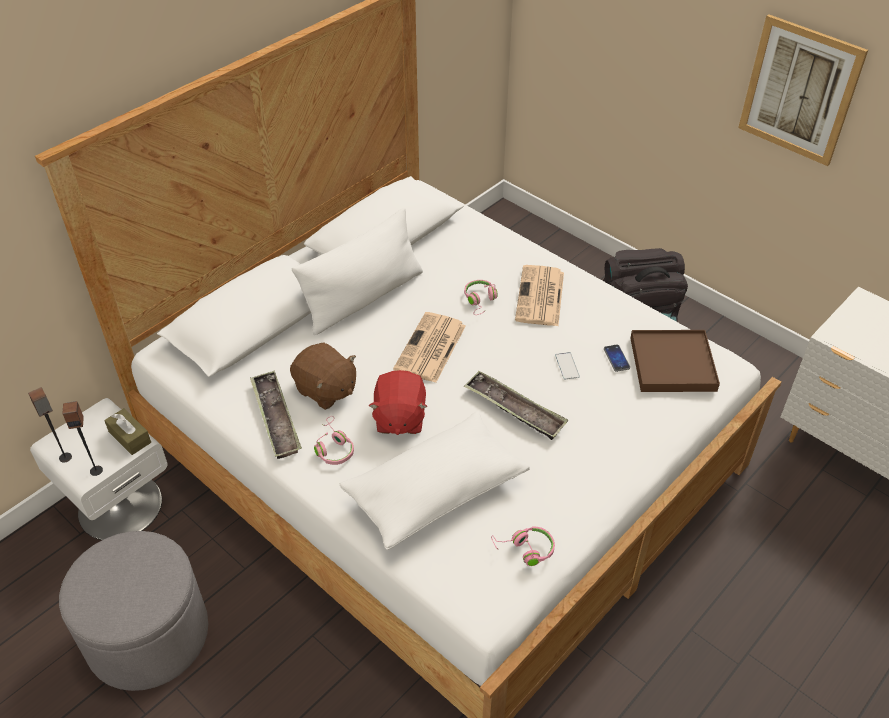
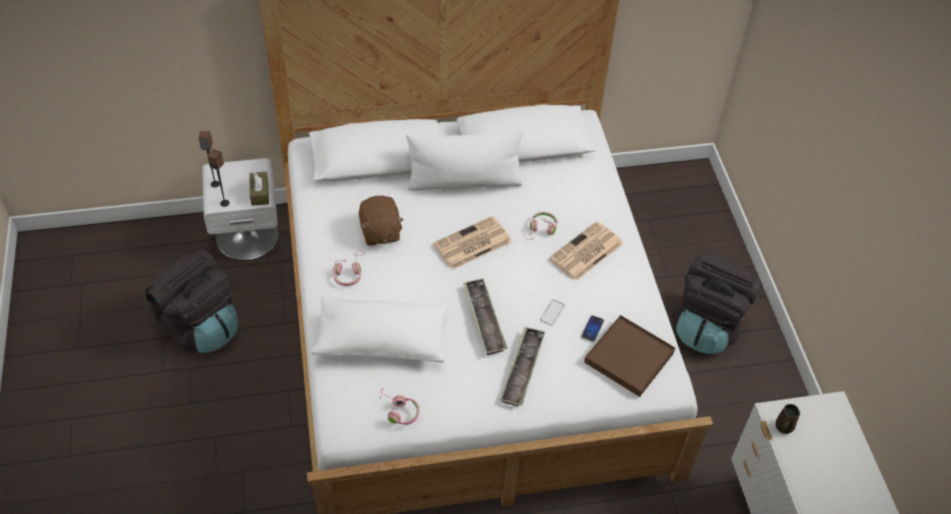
camera: 35 degrees right, 5 degrees up
grey ottoman [59,531,208,691] -> black backpack [146,250,238,353]
tray [250,371,302,459] -> tray moved to [500,327,545,406]
red plush toy [369,370,428,435] -> none
picture [738,14,868,166] -> none
none -> brown mug [776,404,800,434]

